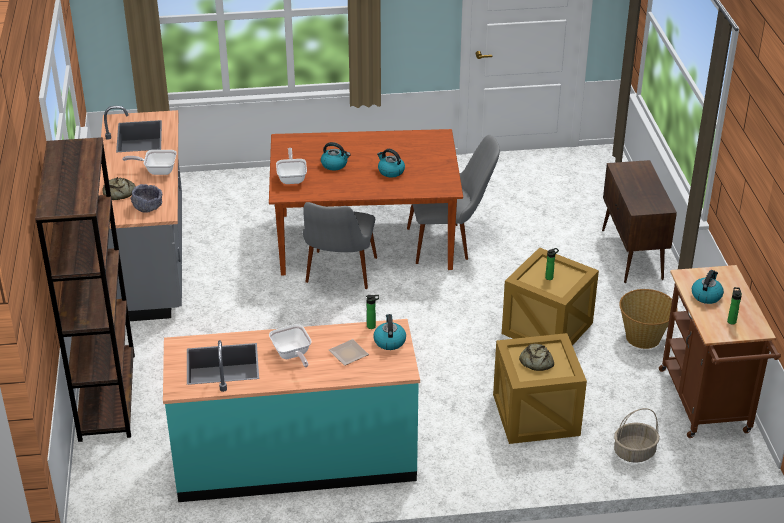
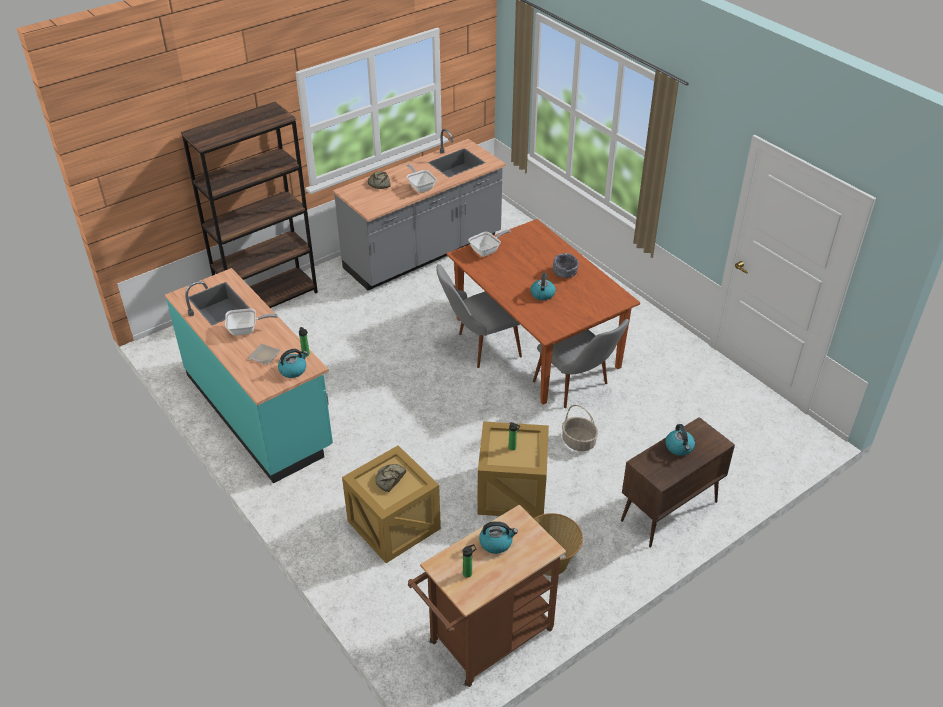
camera: 60 degrees right, 5 degrees up
grey bowl [131,184,163,213] -> grey bowl moved to [553,253,579,278]
frying pan [269,324,312,367] -> frying pan turned 135 degrees counterclockwise [225,309,278,335]
kettle [321,142,351,171] -> kettle moved to [665,424,695,456]
basket [614,408,660,463] -> basket moved to [562,405,598,451]

